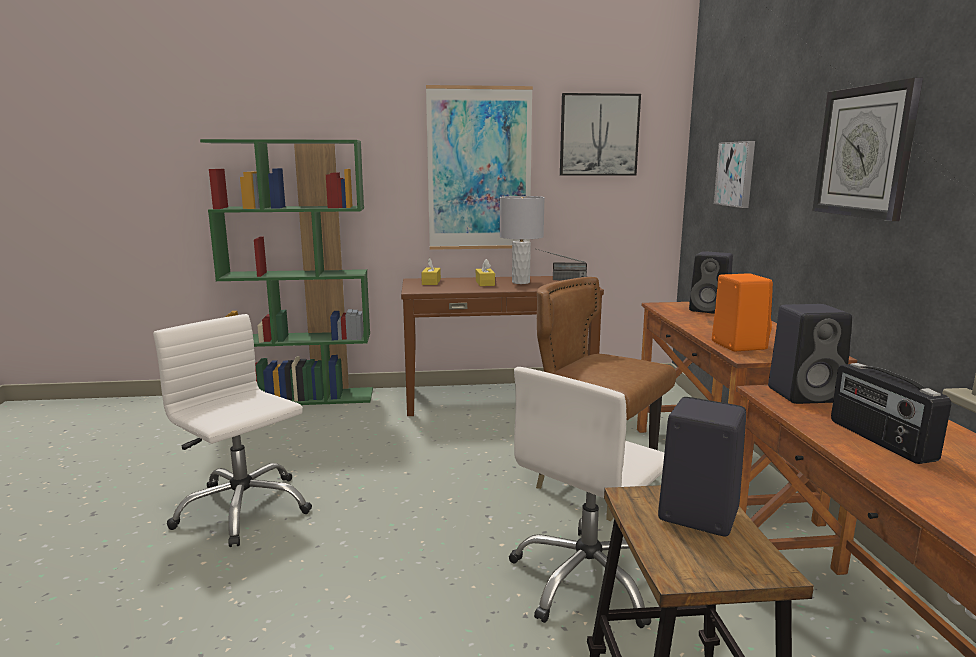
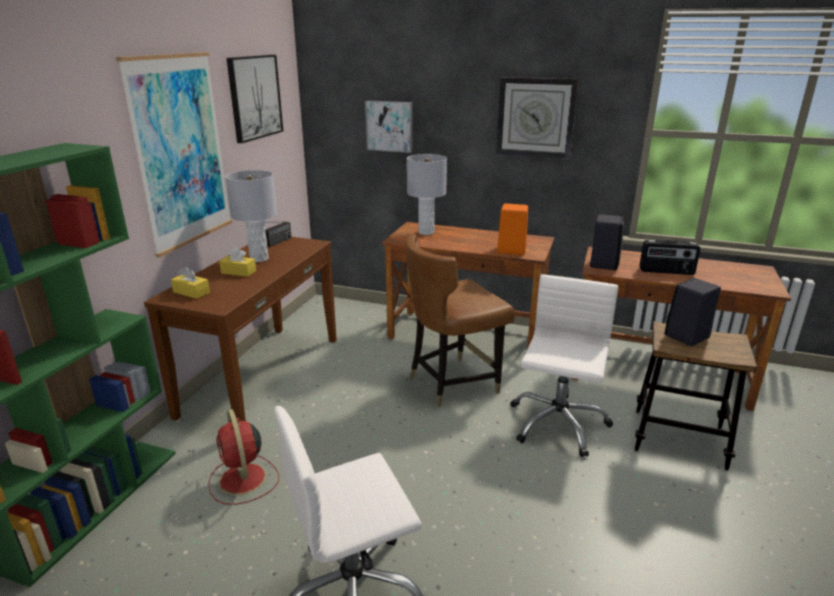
camera: 65 degrees left, 10 degrees up
white office chair [509,367,664,628] -> white office chair turned 135 degrees counterclockwise [510,274,618,457]
black speaker [689,251,733,314] -> grey table lamp [407,154,447,235]
none -> red fan [208,409,279,505]

